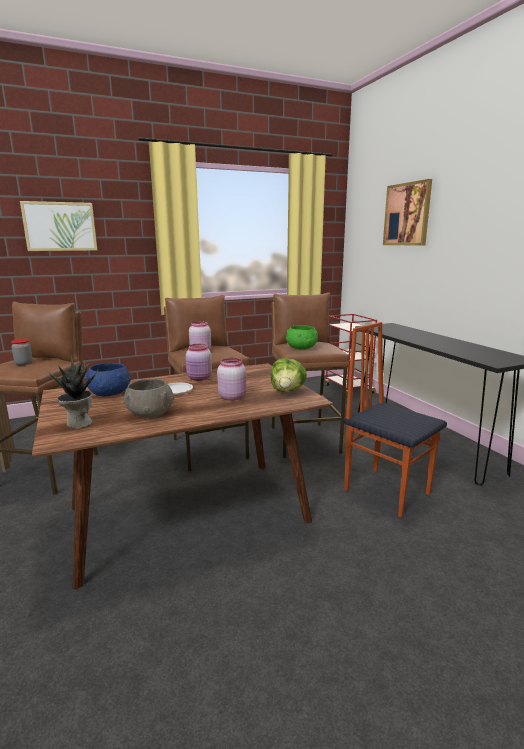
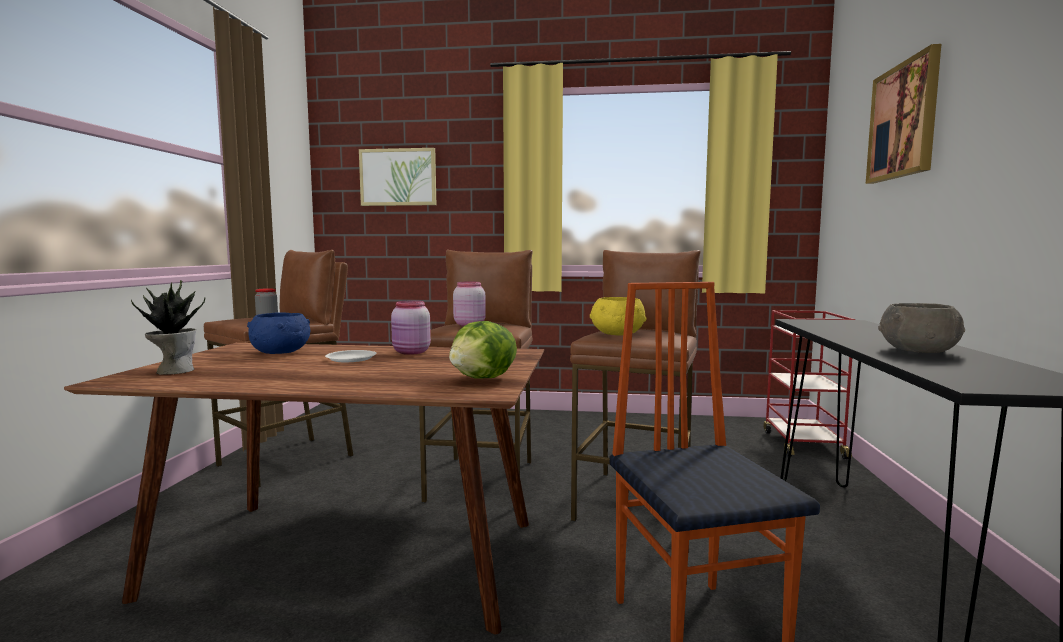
camera: 30 degrees right, 10 degrees down
grey bowl [124,378,175,418] -> grey bowl moved to [878,303,965,353]
pink jar [217,358,246,401] -> none
green bowl [286,325,318,350] -> yellow bowl [590,297,647,336]

